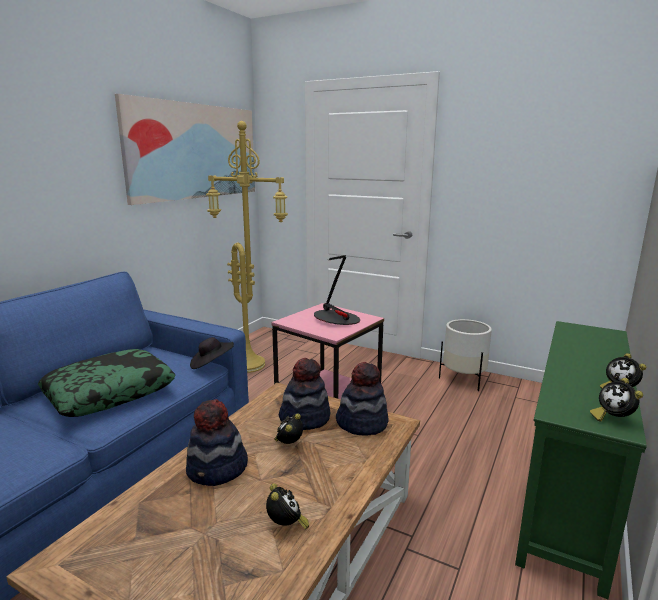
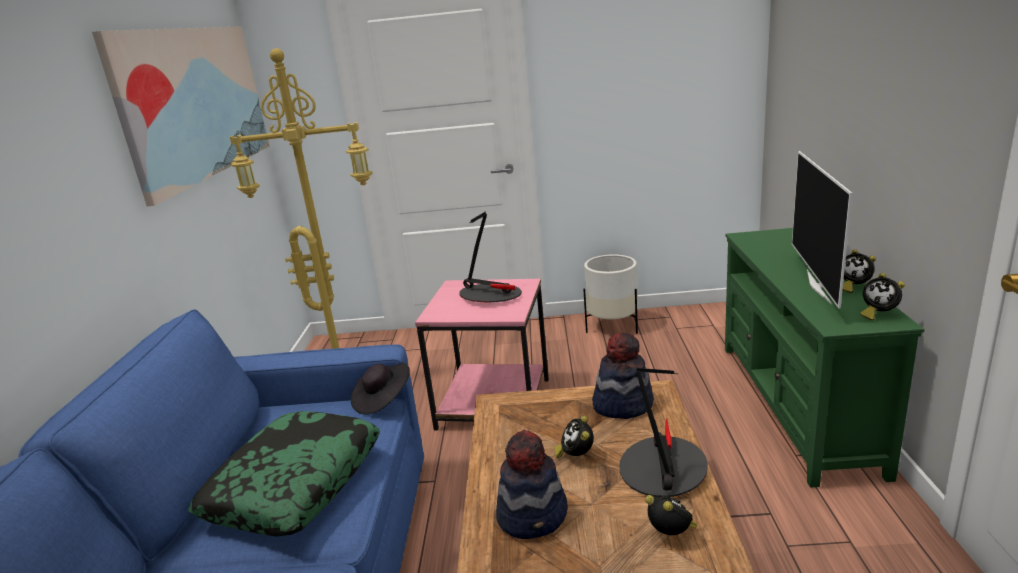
camera: 25 degrees left, 5 degrees up
hat [279,358,330,430] -> none
none -> table lamp [619,368,708,497]
none -> television [792,151,852,308]

